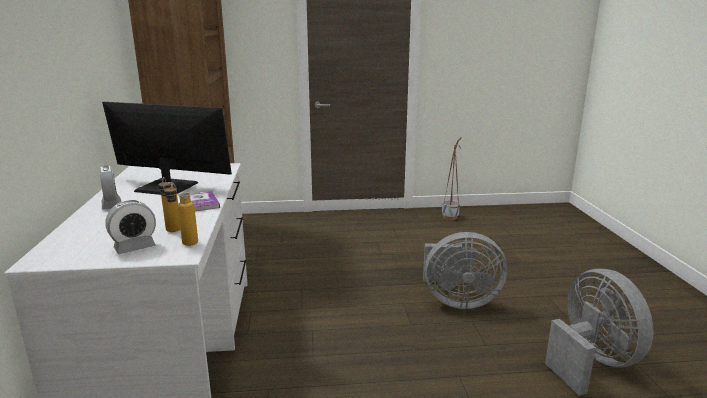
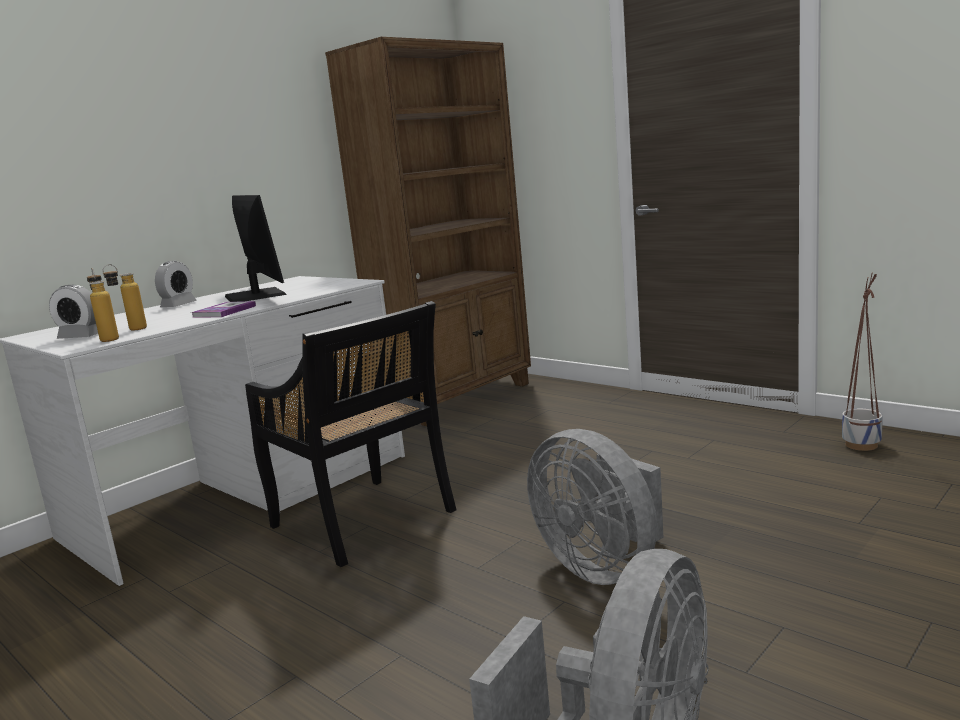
camera: 50 degrees right, 5 degrees down
none -> black chair [245,301,456,567]

